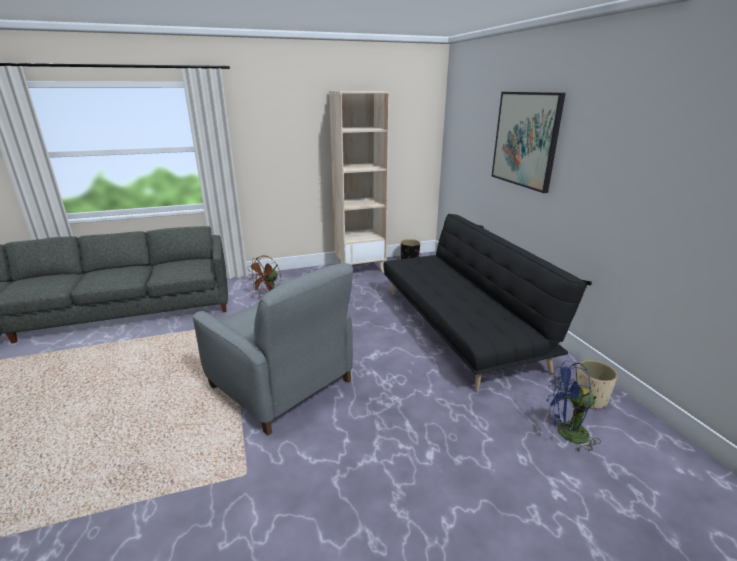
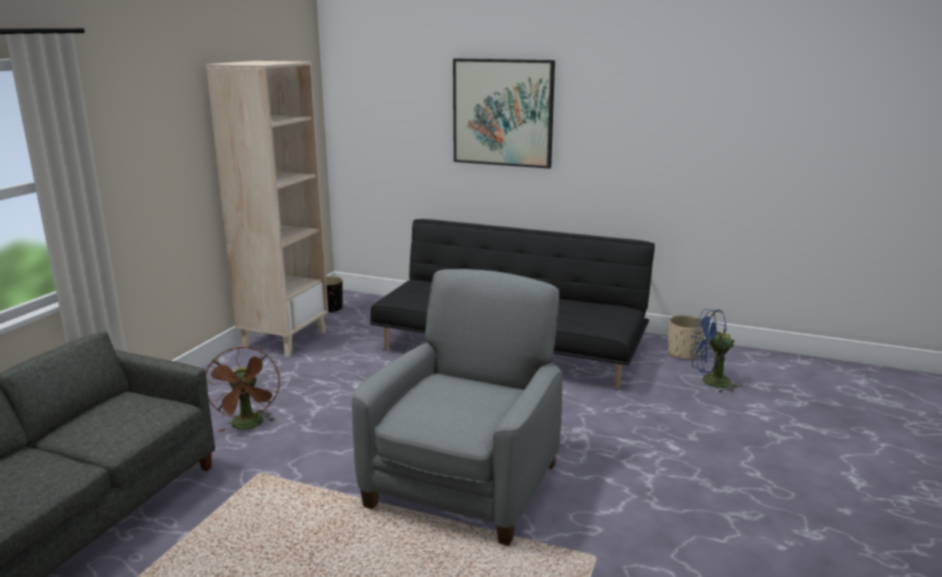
camera: 50 degrees left, 5 degrees down
grey armchair [193,263,353,435] -> grey armchair turned 60 degrees counterclockwise [352,269,562,546]
blue fan [546,361,601,452] -> blue fan turned 45 degrees clockwise [690,309,742,393]

